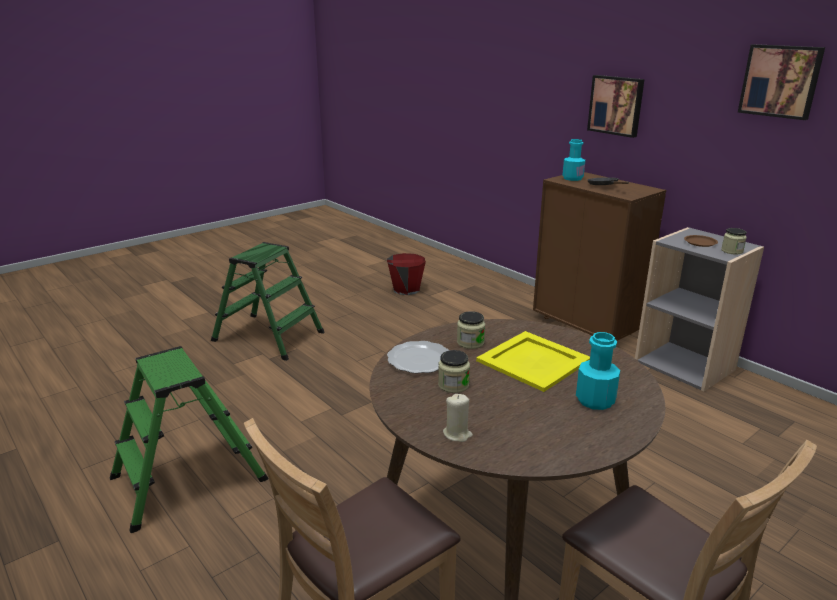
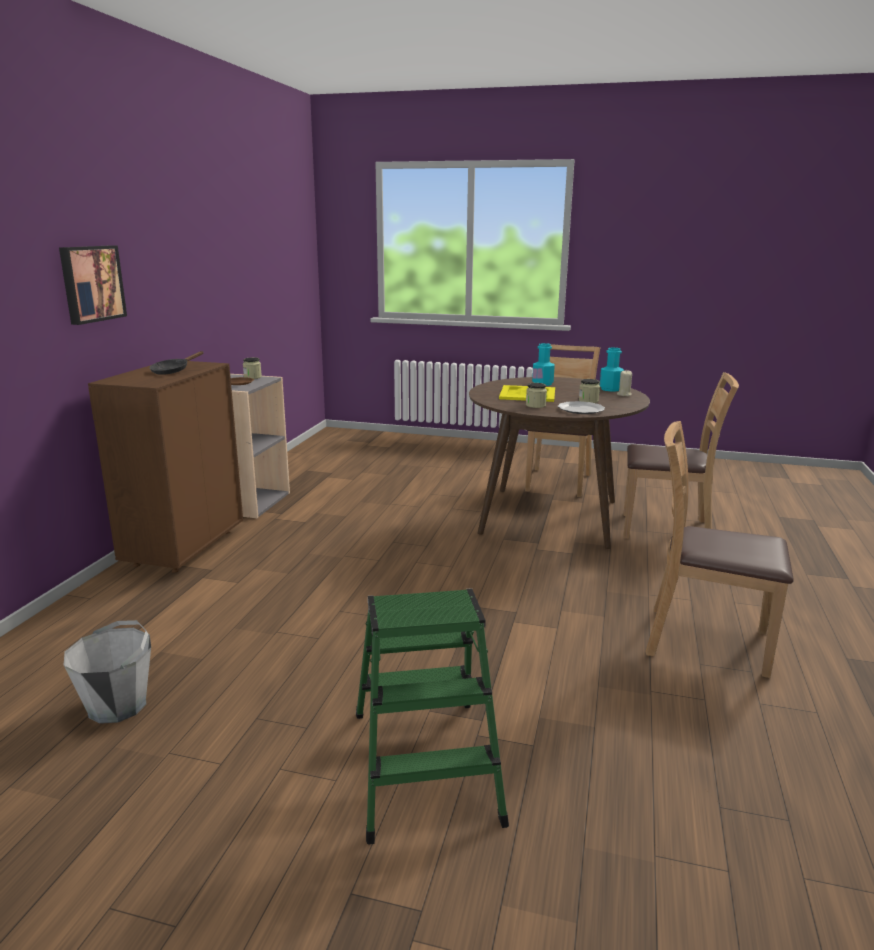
camera: 125 degrees left, 5 degrees down
green step ladder [110,346,269,533] -> brown chair [645,421,794,678]
red bucket [387,253,426,295] -> grey bucket [64,620,151,724]
turquoise bottle [562,139,585,181] -> turquoise bottle moved to [600,348,624,392]
picture [738,44,825,120] -> none

